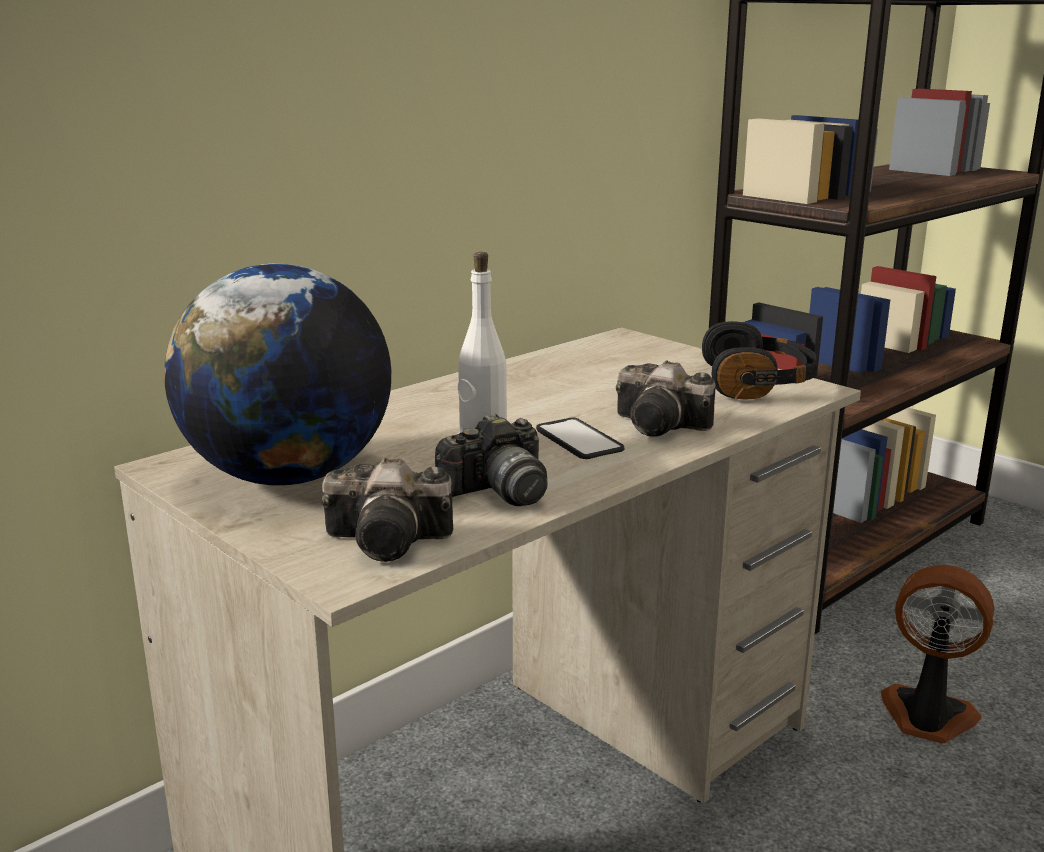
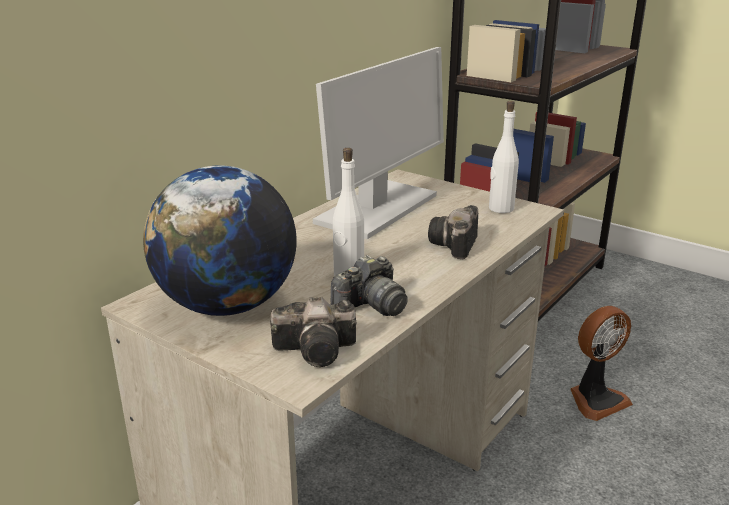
camera: 10 degrees left, 5 degrees up
phone [536,418,625,459] -> none
camera [616,360,716,437] -> camera turned 90 degrees clockwise [428,205,478,259]
black headphones [702,321,817,400] -> white bottle [489,101,519,213]
fan [881,565,995,744] -> fan turned 135 degrees clockwise [570,306,633,421]
none -> monitor [313,47,444,239]

